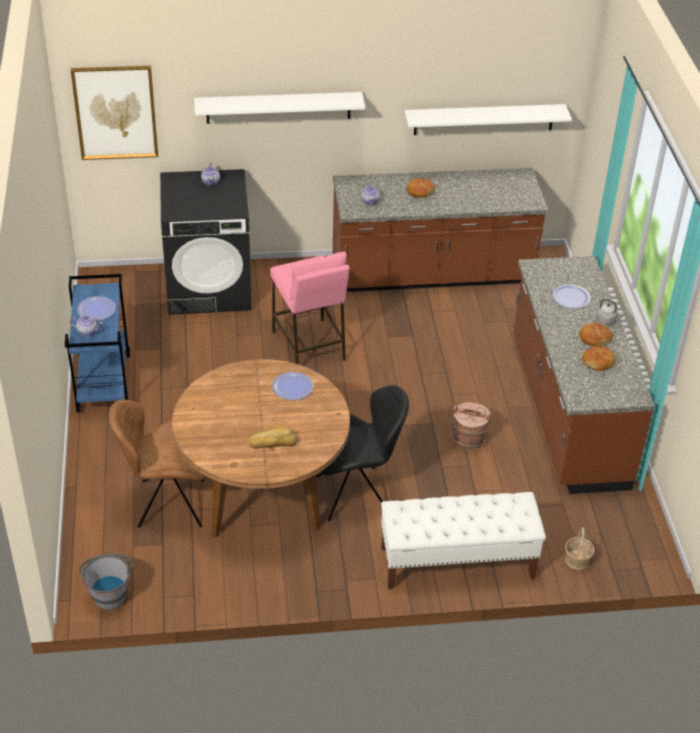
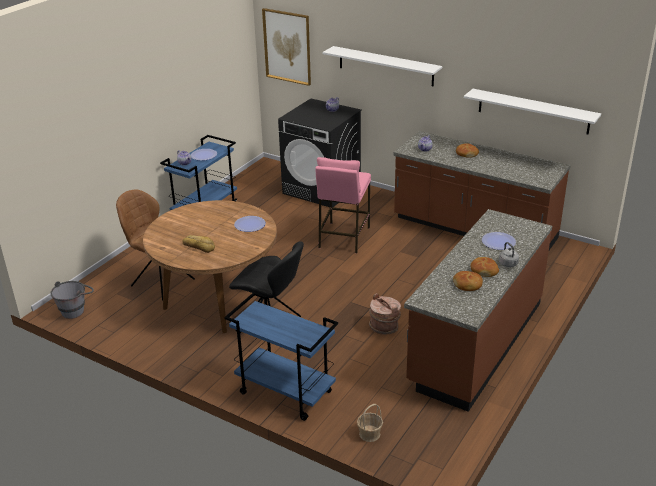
camera: 40 degrees right, 10 degrees down
white bench [381,492,546,589] -> blue cart [224,292,338,421]

